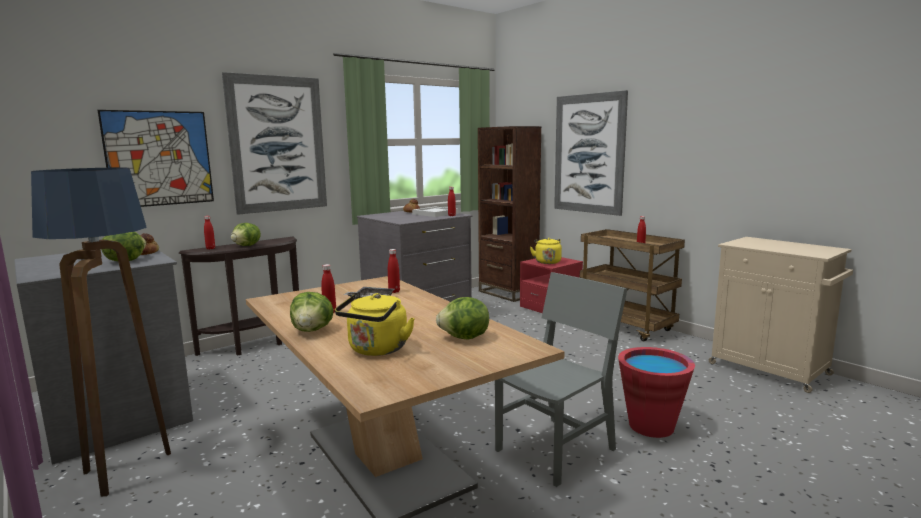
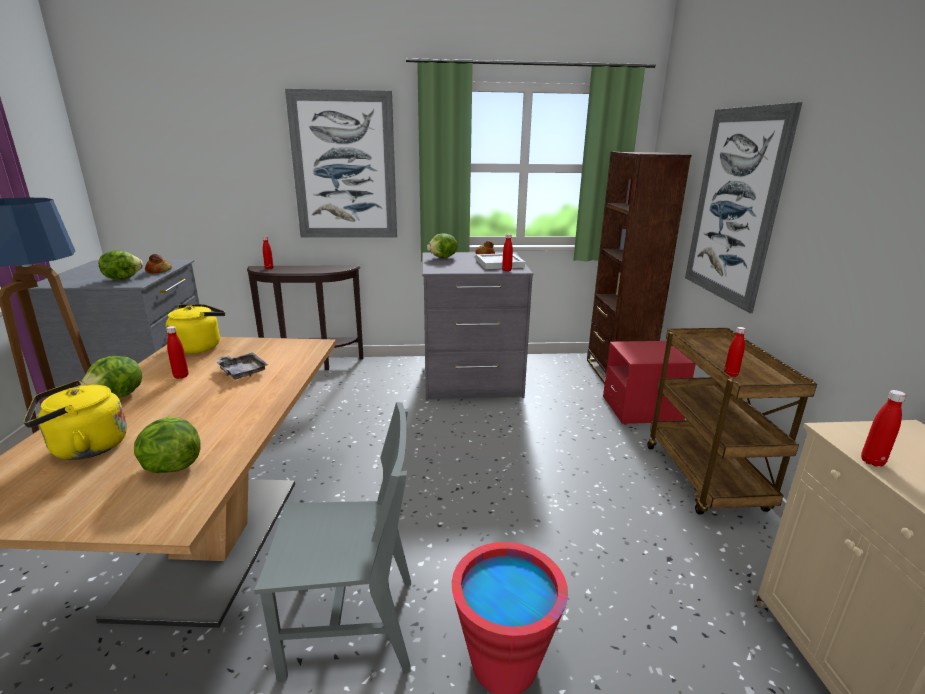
camera: 35 degrees right, 10 degrees up
picture [98,110,214,207] -> none
lettuce [231,223,261,246] -> lettuce moved to [427,234,457,258]
red bottle [388,249,400,293] -> red bottle moved to [861,390,906,467]
yellow kettle [530,237,562,264] -> yellow kettle moved to [166,304,225,354]

